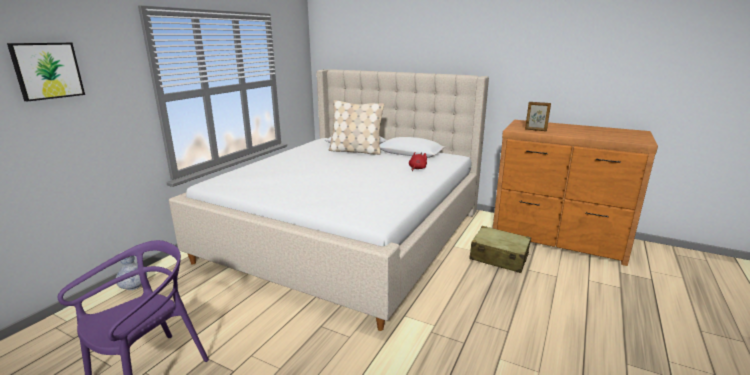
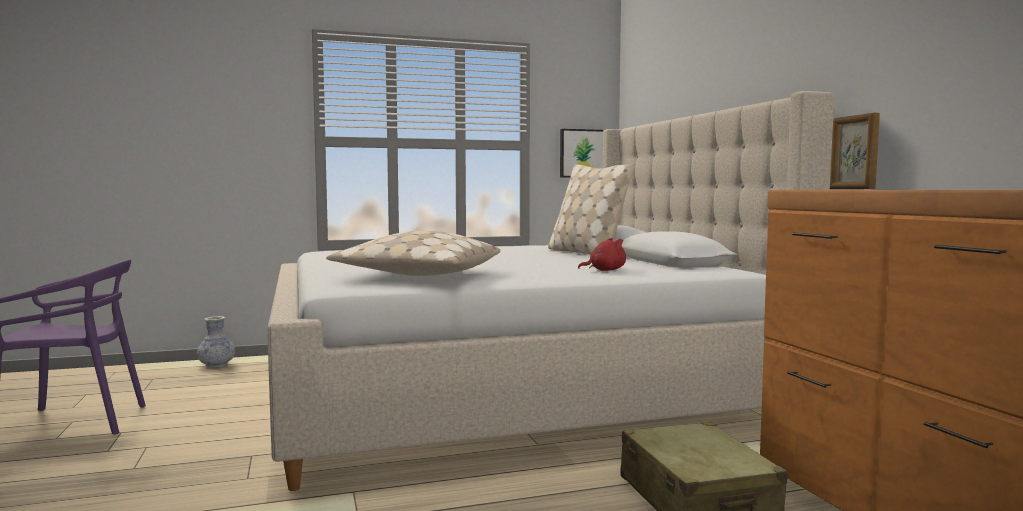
camera: 45 degrees right, 15 degrees down
picture [7,43,85,102] -> picture moved to [560,129,604,177]
none -> beige pillow [326,230,500,276]

